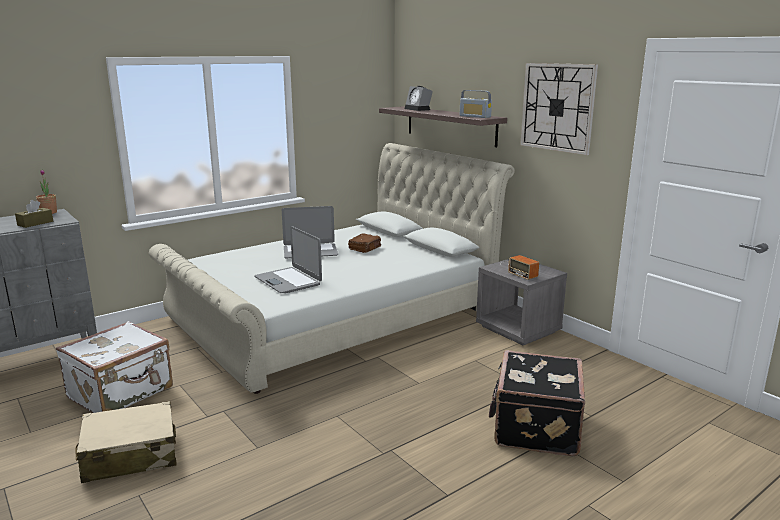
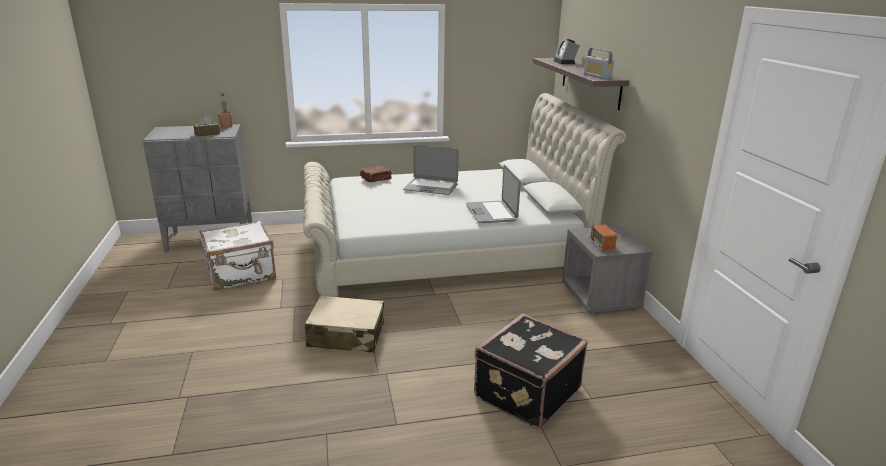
camera: 25 degrees right, 5 degrees up
beige suitcase [75,401,177,483] -> beige suitcase moved to [305,295,384,353]
laptop [254,226,322,293] -> laptop moved to [466,165,521,223]
brown book [348,233,381,253] -> brown book moved to [360,165,392,182]
wall clock [520,63,598,155] -> none

